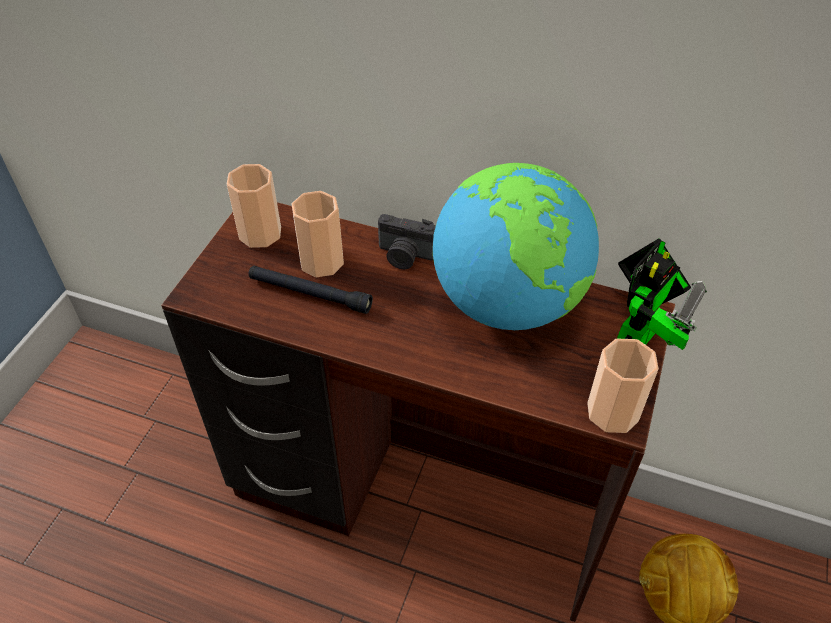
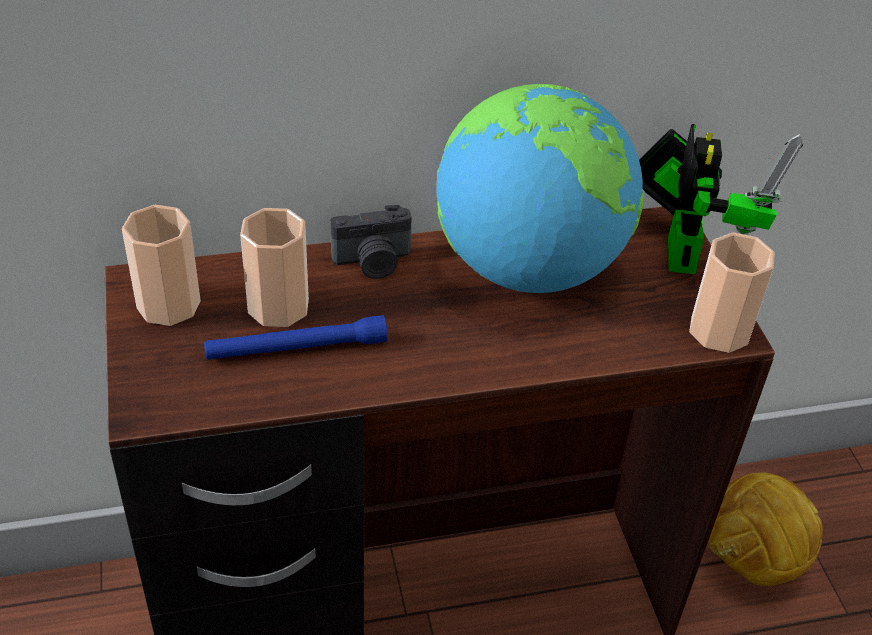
camera: 35 degrees left, 5 degrees down
black flashlight [249,266,373,314] -> blue flashlight [204,315,388,360]

